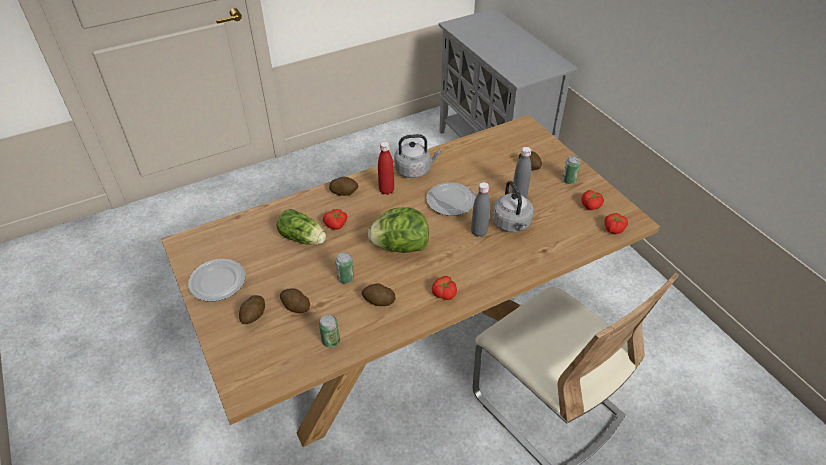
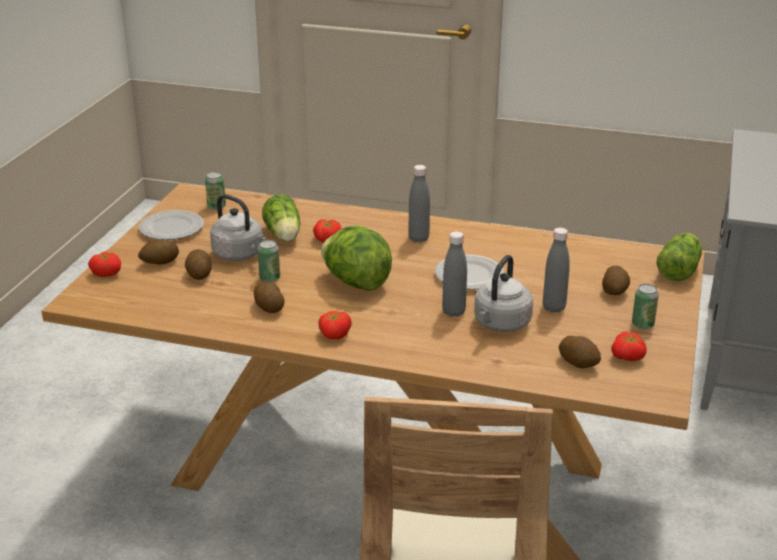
camera: 45 degrees right, 15 degrees down
can [319,314,340,348] -> can moved to [205,172,226,210]
potato [329,177,358,196] -> potato moved to [559,336,601,368]
red bottle [378,141,394,195] -> grey bottle [408,165,430,243]
grey kettle [394,134,442,178] -> grey kettle moved to [210,194,266,261]
tomato [605,213,628,234] -> tomato moved to [88,251,121,277]
none -> lettuce [656,233,702,281]

